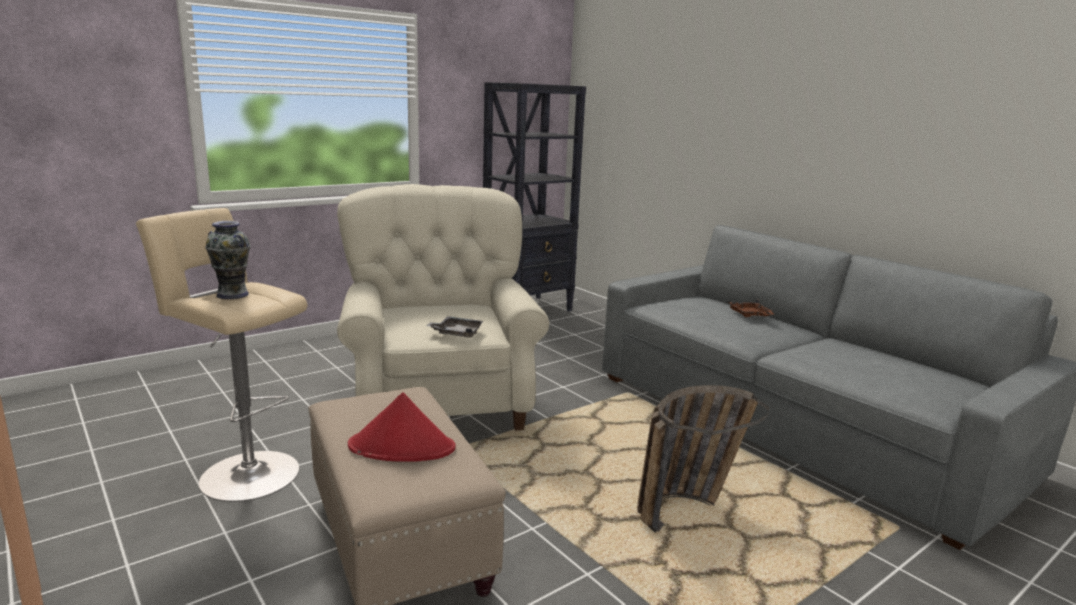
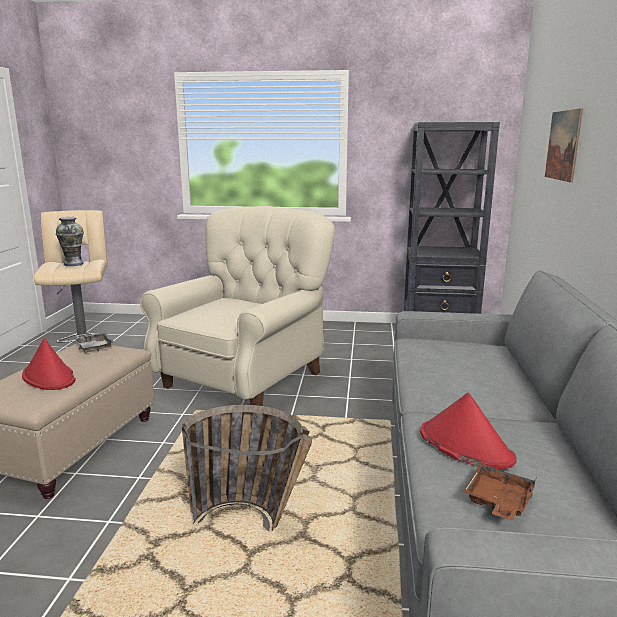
camera: 45 degrees right, 0 degrees up
grey tray [426,316,483,338] -> grey tray moved to [74,332,113,353]
brown tray [728,299,774,317] -> brown tray moved to [462,463,536,521]
none -> red hat [420,393,517,469]
none -> picture [545,108,583,183]

